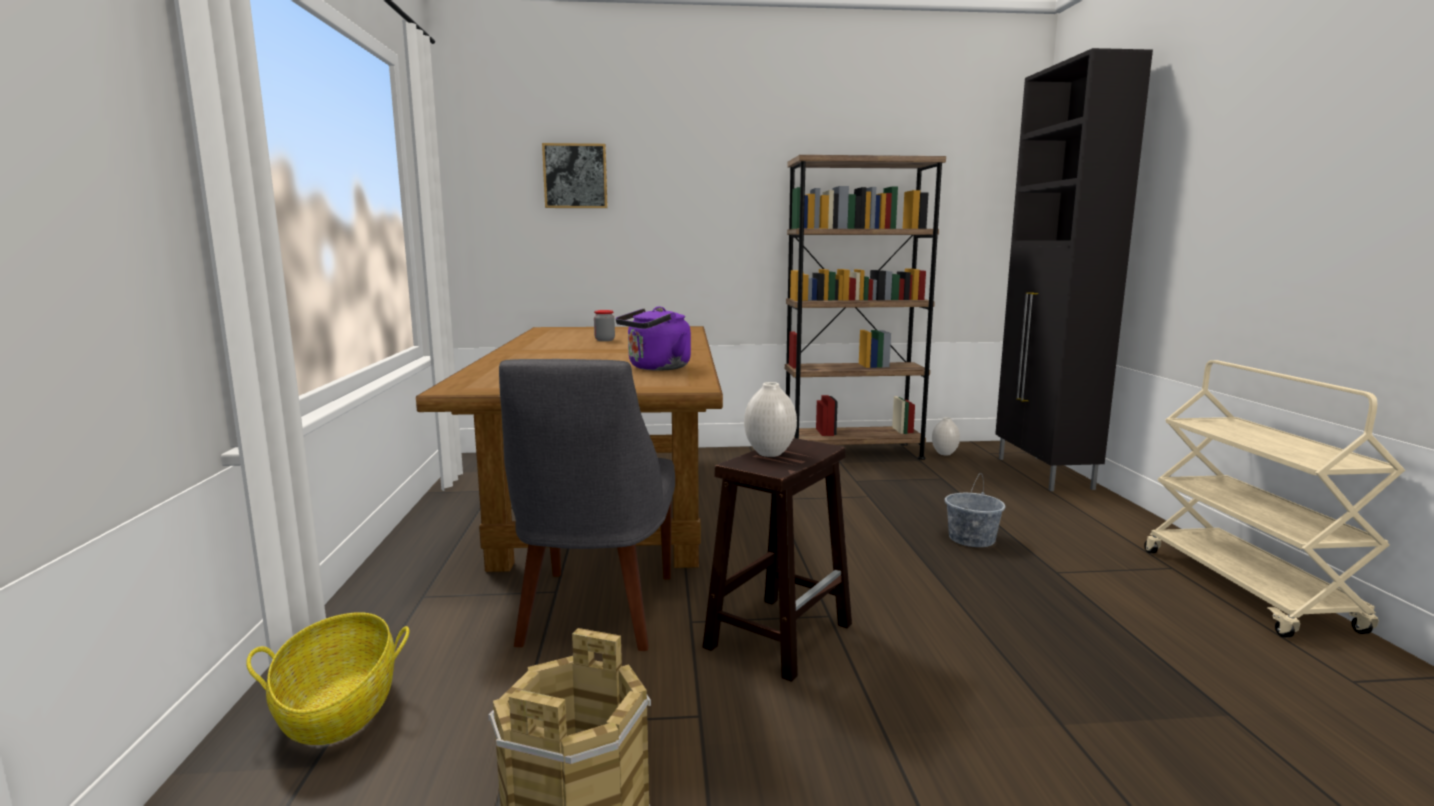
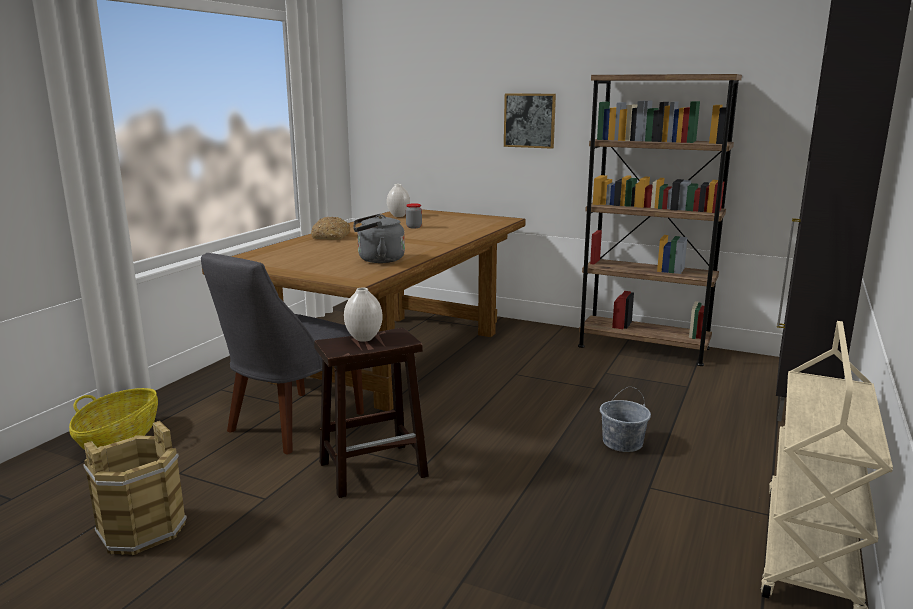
camera: 30 degrees right, 5 degrees up
picture [542,143,608,208] -> picture moved to [504,93,556,149]
purple kettle [616,306,691,371] -> grey kettle [353,214,405,263]
white vase [932,417,960,455] -> white vase moved to [387,184,410,217]
none -> bread [311,217,350,240]

